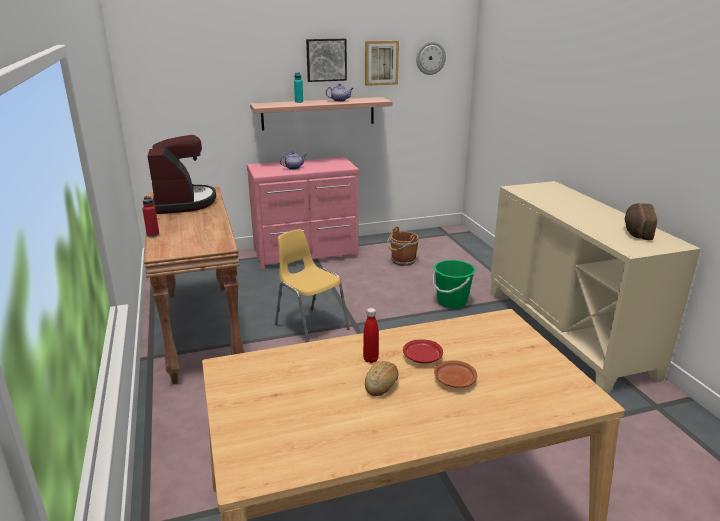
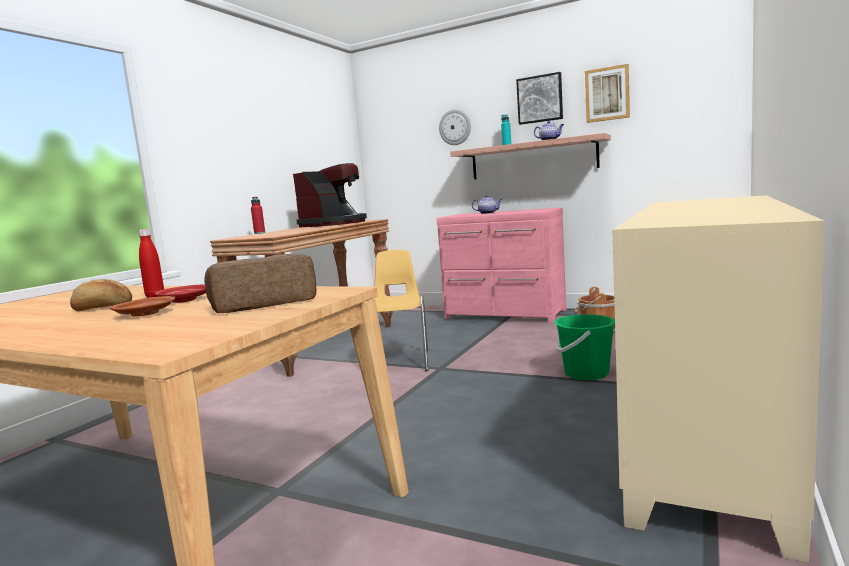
camera: 45 degrees right, 15 degrees down
wall clock [416,41,446,75] -> wall clock moved to [439,109,471,145]
bread [625,203,658,240] -> bread moved to [204,254,316,313]

